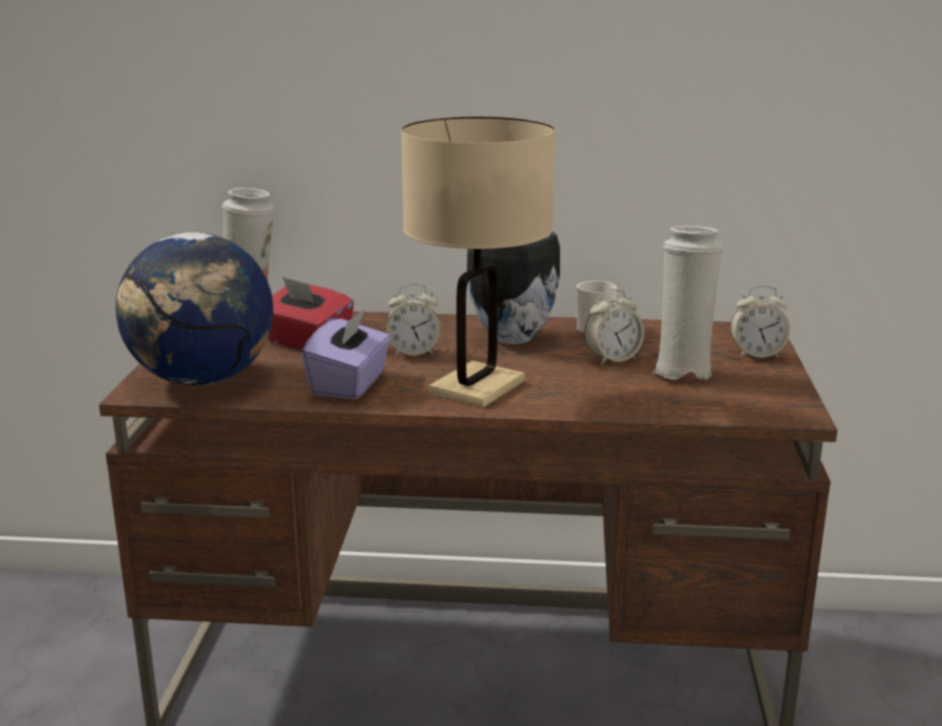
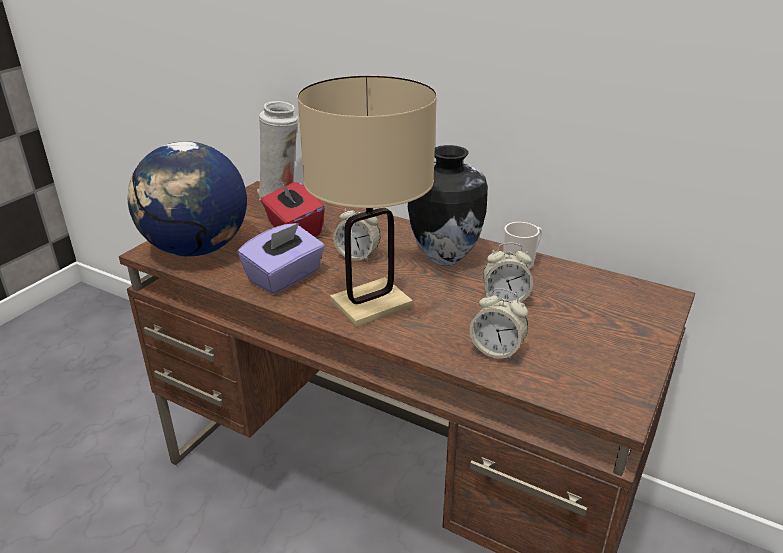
camera: 25 degrees right, 10 degrees up
white vase [652,226,723,380] -> none
alarm clock [731,285,790,358] -> alarm clock moved to [470,288,528,361]

